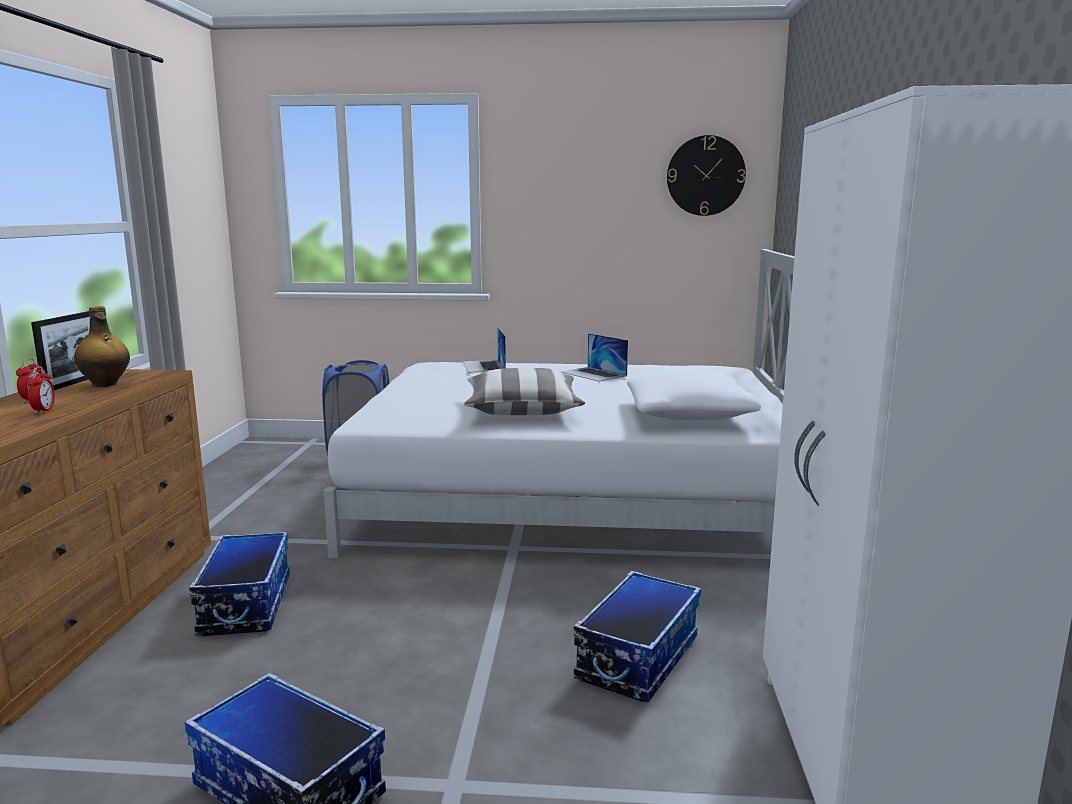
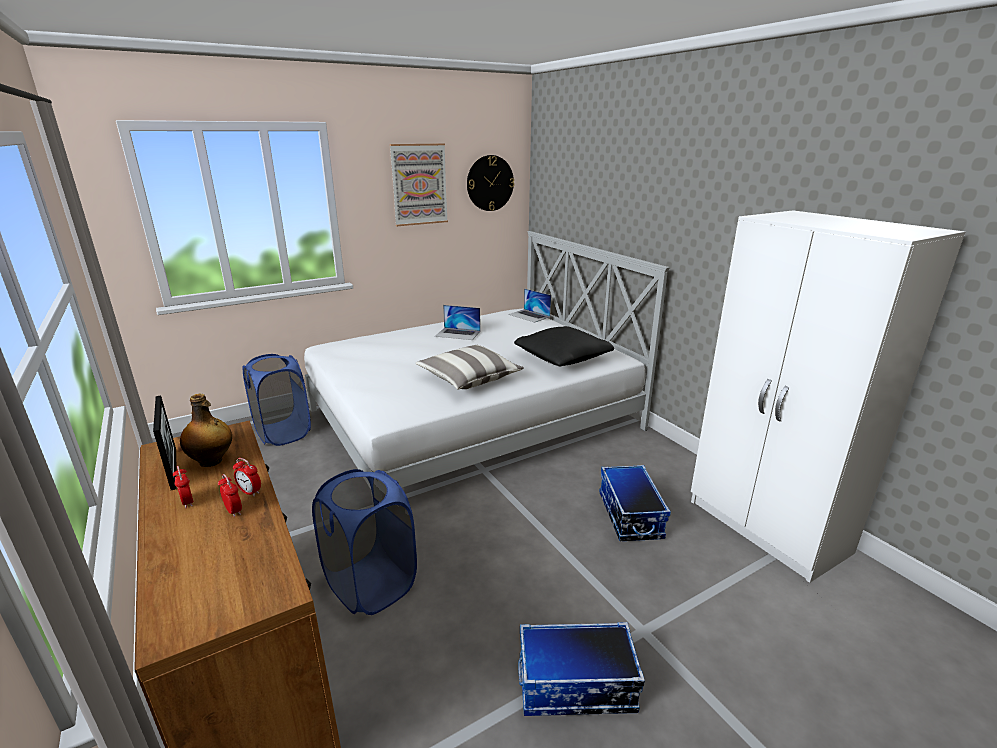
camera: 35 degrees left, 10 degrees up
storage box [189,532,290,636] -> blue laundry basket [312,469,417,615]
laptop [463,327,506,373] -> laptop moved to [508,288,551,323]
white pillow [627,368,761,421] -> black pillow [514,326,614,367]
none -> alarm clock [233,458,261,497]
none -> picture [390,143,448,226]

